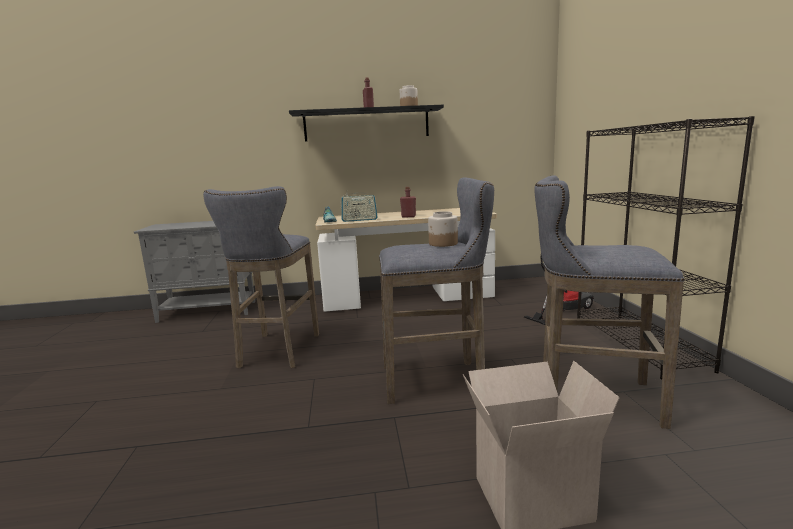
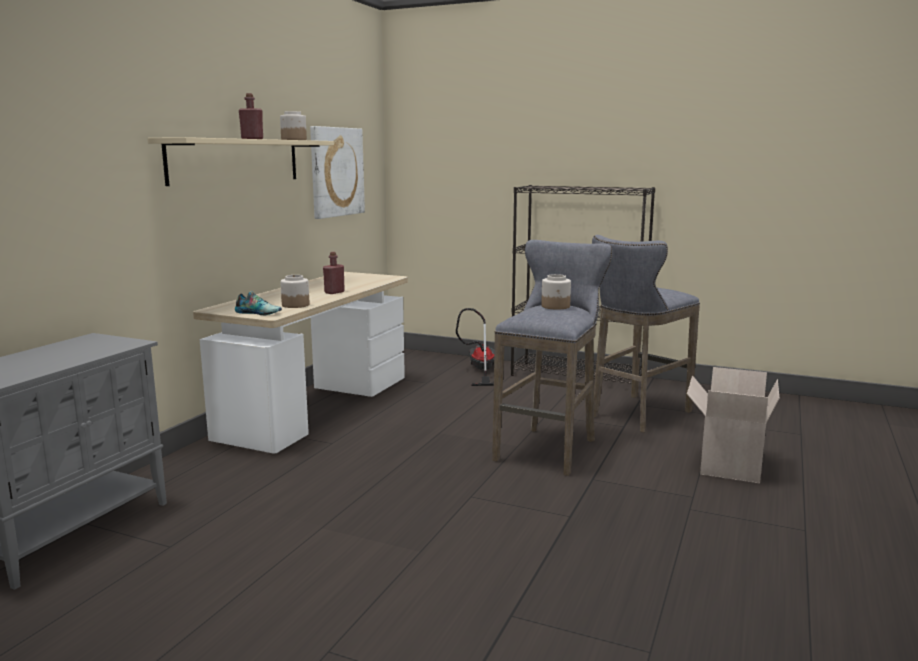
camera: 60 degrees left, 0 degrees up
grey stool [203,186,319,368] -> none
black shelf [289,105,444,141] -> beige shelf [147,137,334,186]
radio [340,193,378,222] -> jar [280,275,310,308]
none -> picture [310,126,365,219]

